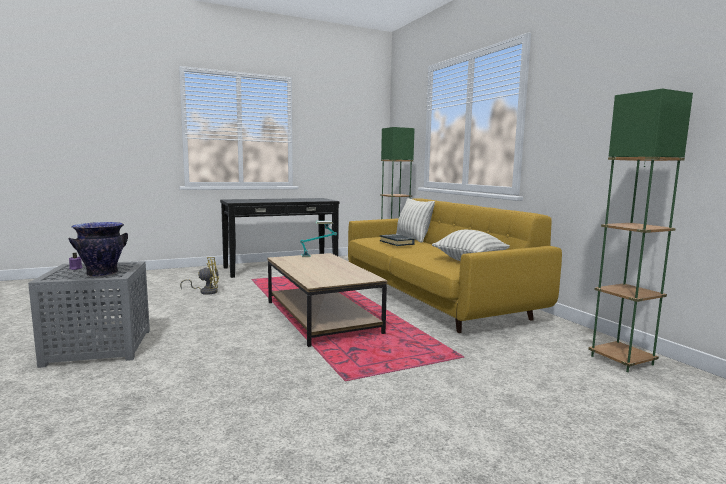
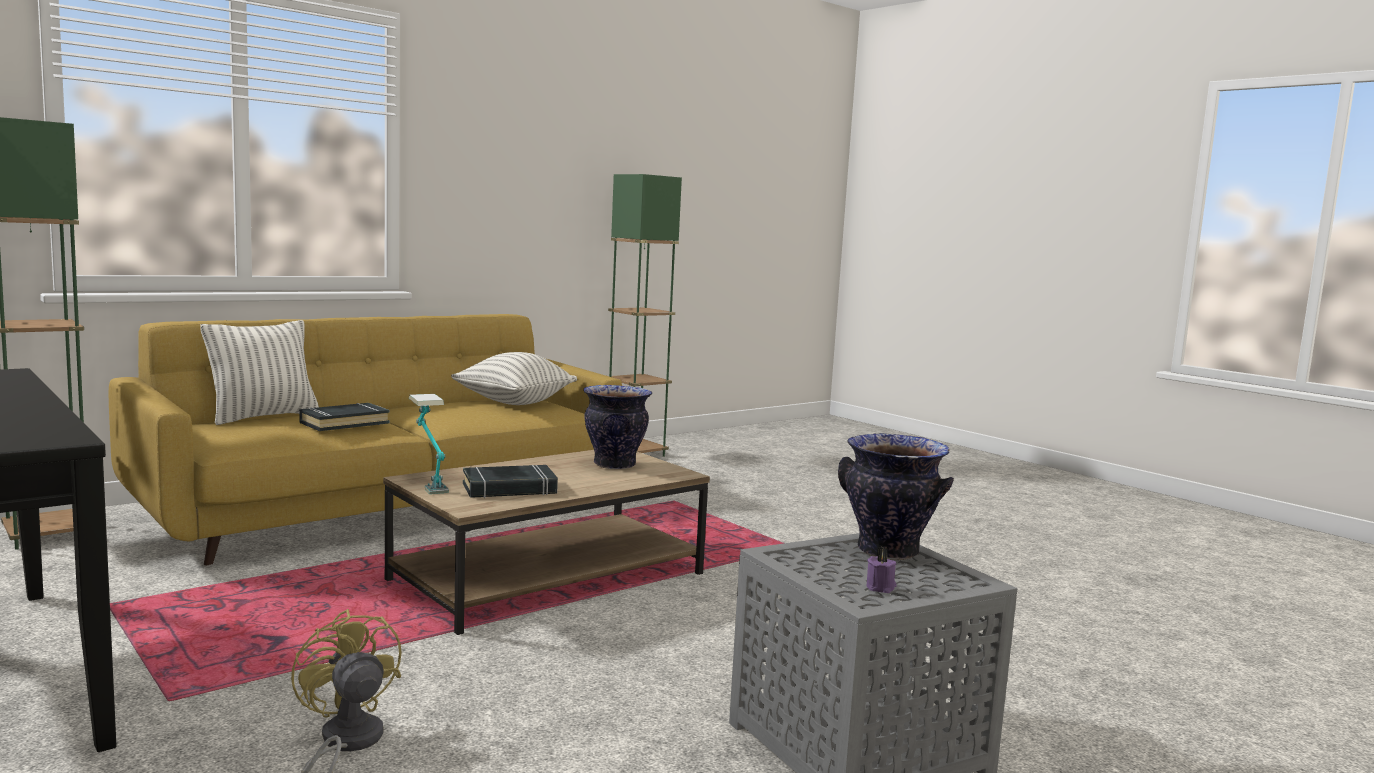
camera: 105 degrees left, 0 degrees up
none -> black book [463,465,558,498]
none -> vase [583,385,652,469]

